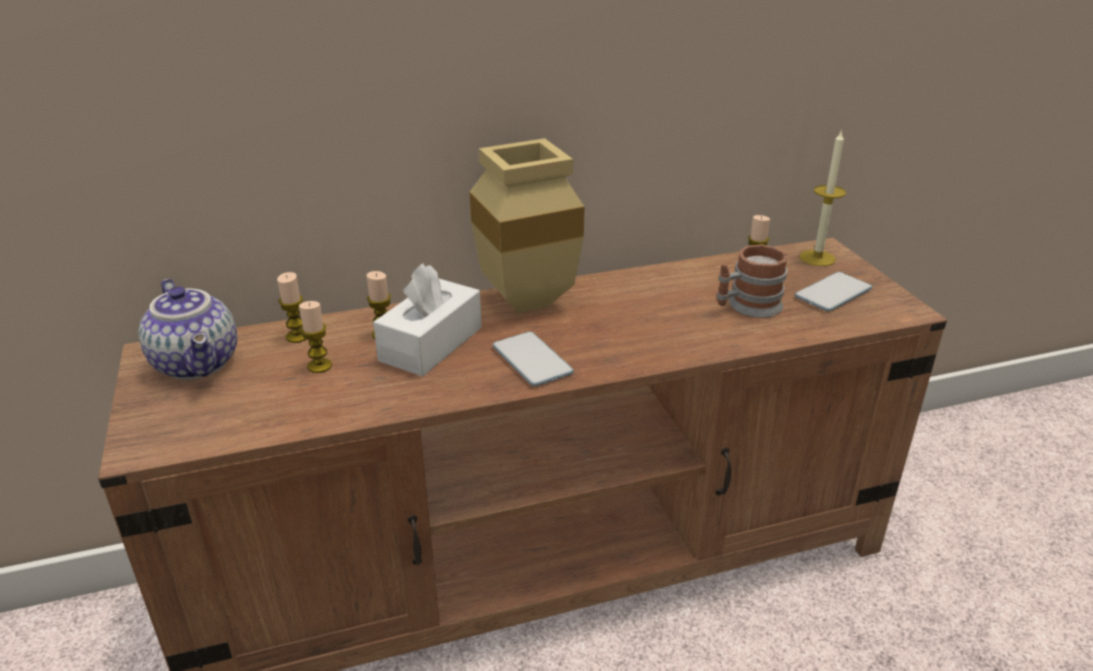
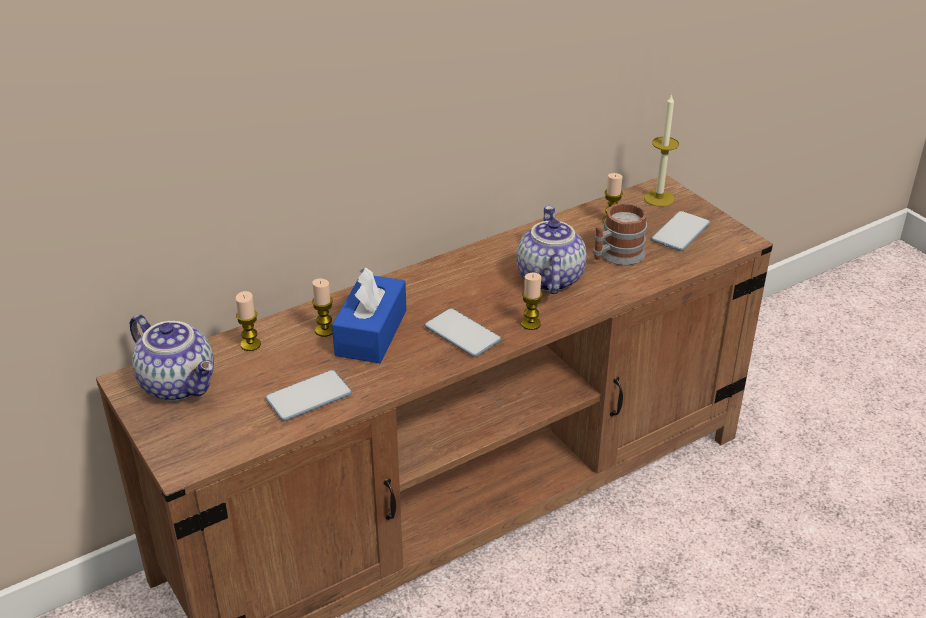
camera: 15 degrees left, 5 degrees up
candle [299,301,332,373] -> candle moved to [521,273,543,330]
white tissue box [373,263,482,376] -> blue tissue box [332,268,407,363]
beige vase [470,138,585,313] -> none
none -> phone [265,370,352,421]
none -> teapot [516,206,587,294]

